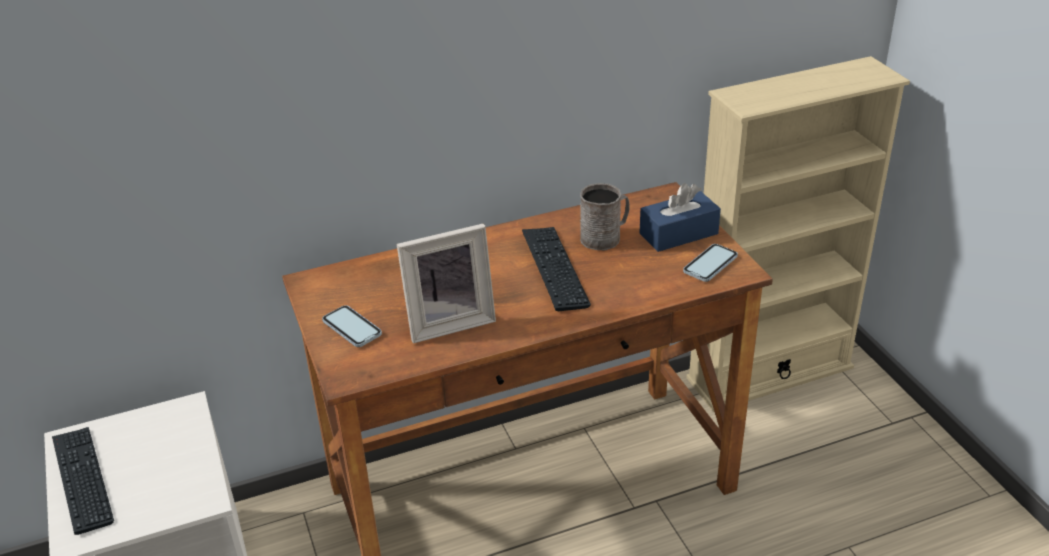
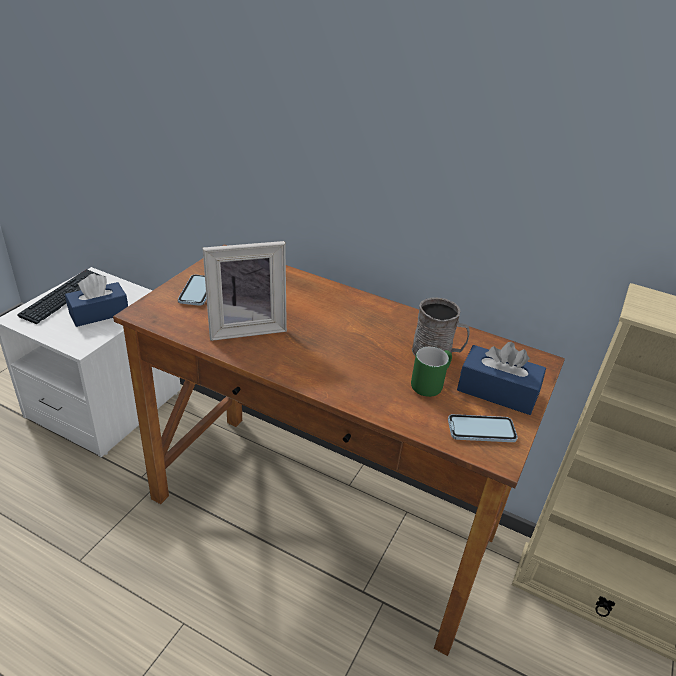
camera: 45 degrees right, 0 degrees up
picture frame [397,224,496,343] -> picture frame turned 45 degrees counterclockwise [203,241,287,341]
keyboard [522,227,591,311] -> none
none -> blue tissue box [65,273,128,327]
none -> green mug [411,347,452,397]

